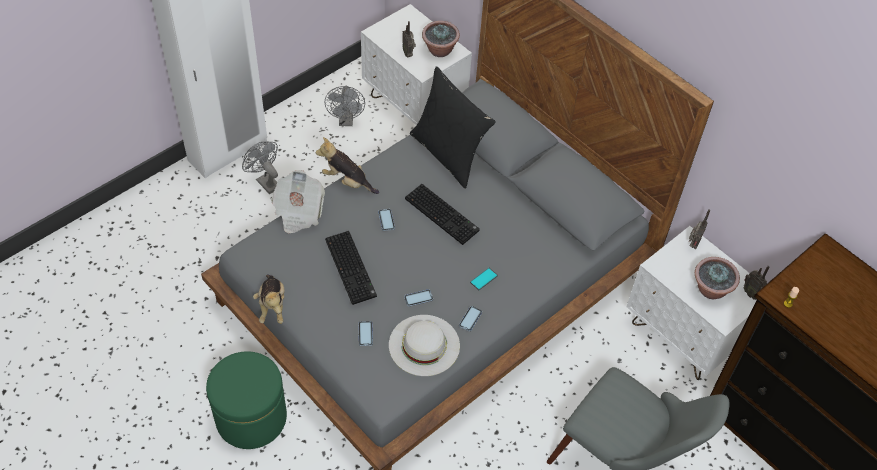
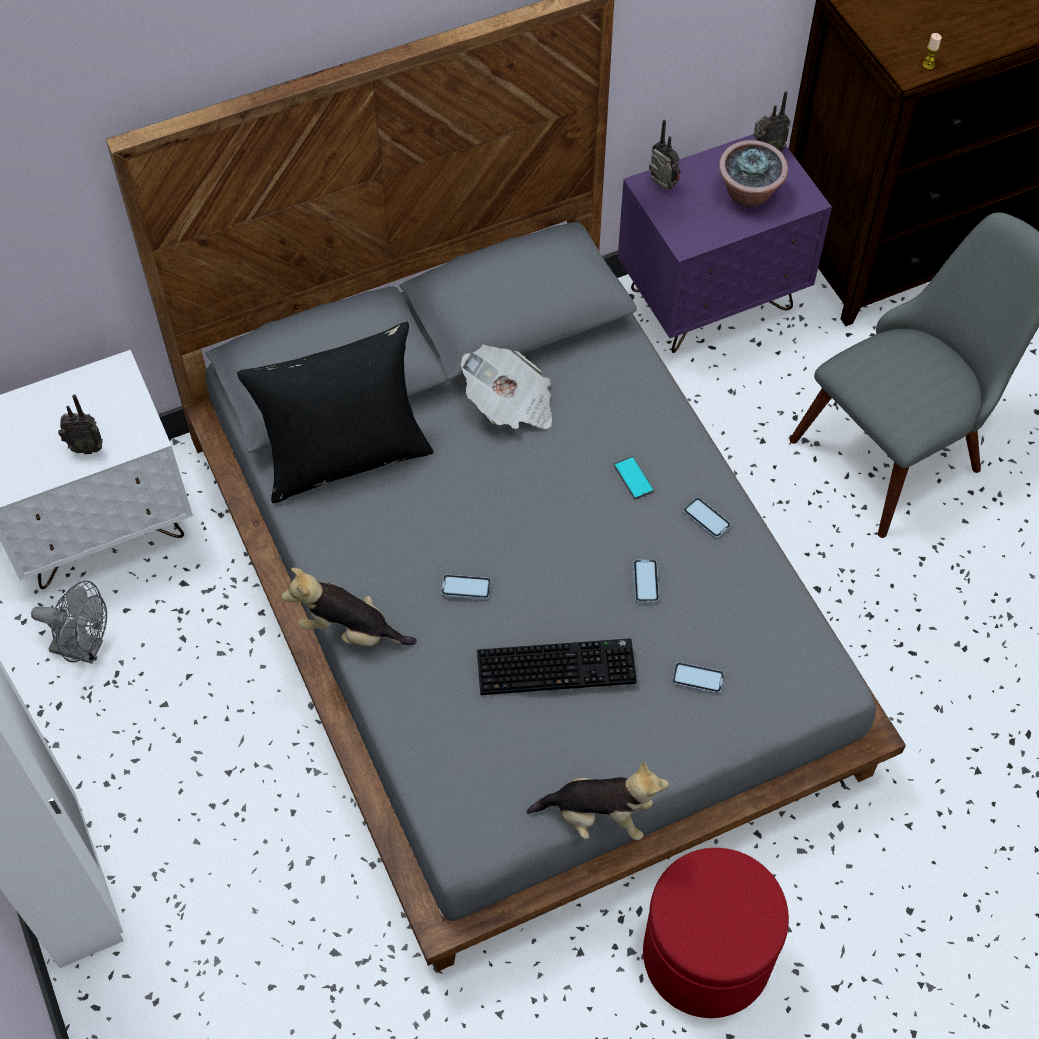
camera: 70 degrees left, 5 degrees up
green ottoman [206,351,287,449] -> red ottoman [643,848,789,1018]
grey fan [242,142,278,194] -> none
newspaper [271,170,325,234] -> newspaper moved to [461,344,552,429]
plush toy [316,137,379,194] -> plush toy turned 60 degrees clockwise [282,568,417,646]
white hat [389,315,460,376] -> none
keyboard [405,184,480,245] -> none
potted plant [422,21,460,57] -> none
white nightstand [626,226,756,380] -> purple nightstand [618,134,832,353]

